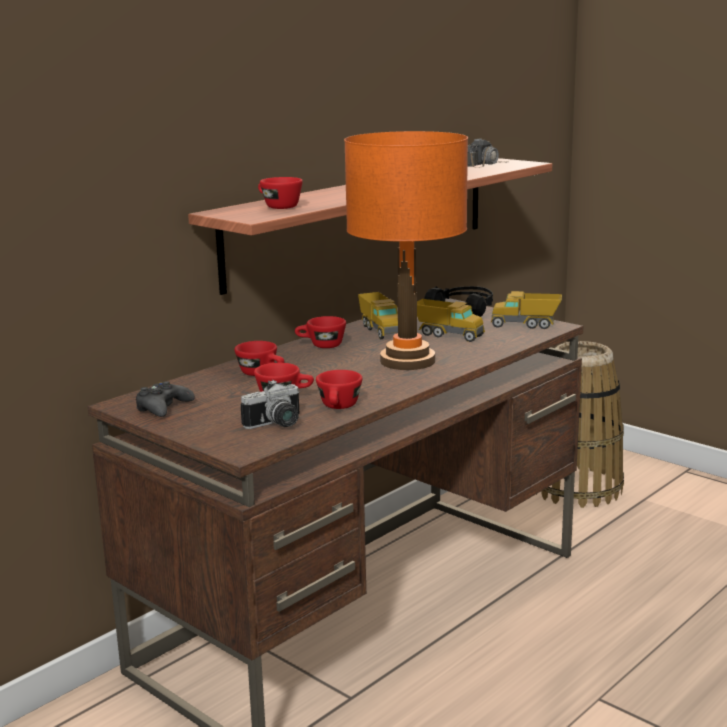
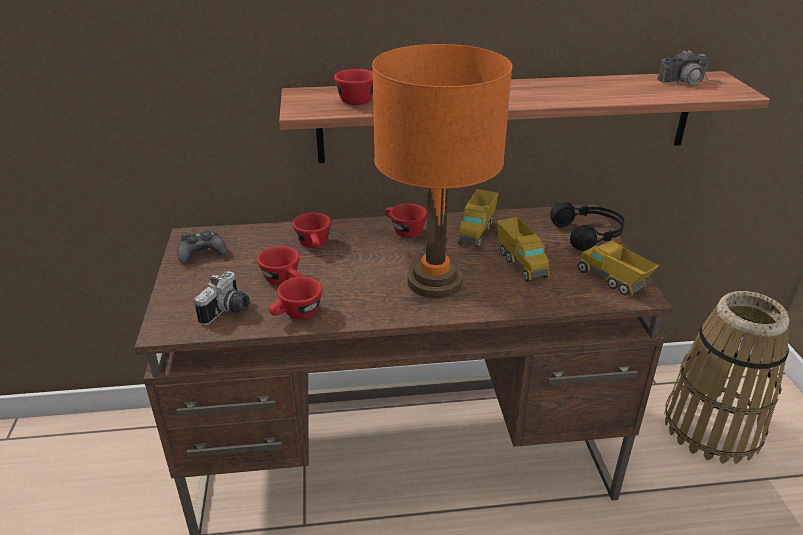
camera: 40 degrees right, 15 degrees up
camera [240,380,300,429] -> camera turned 75 degrees counterclockwise [194,271,250,325]

